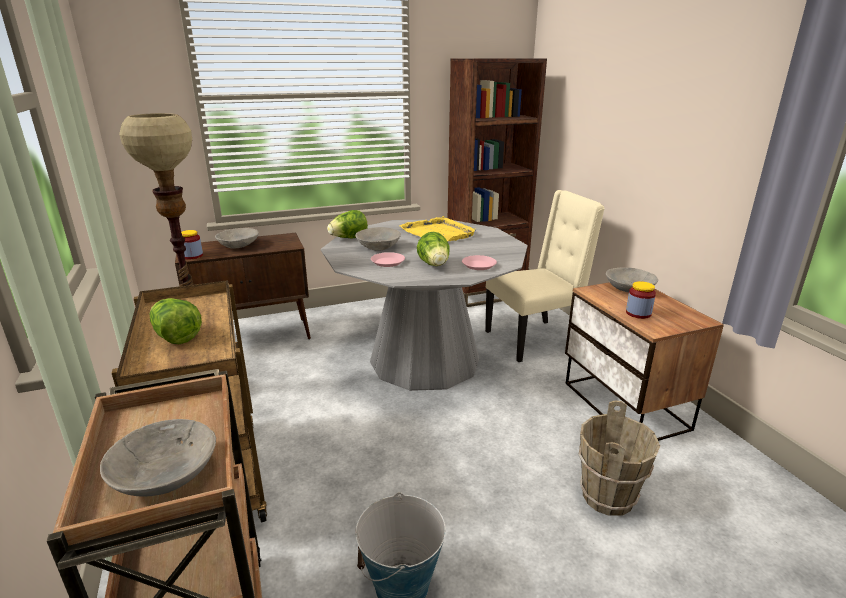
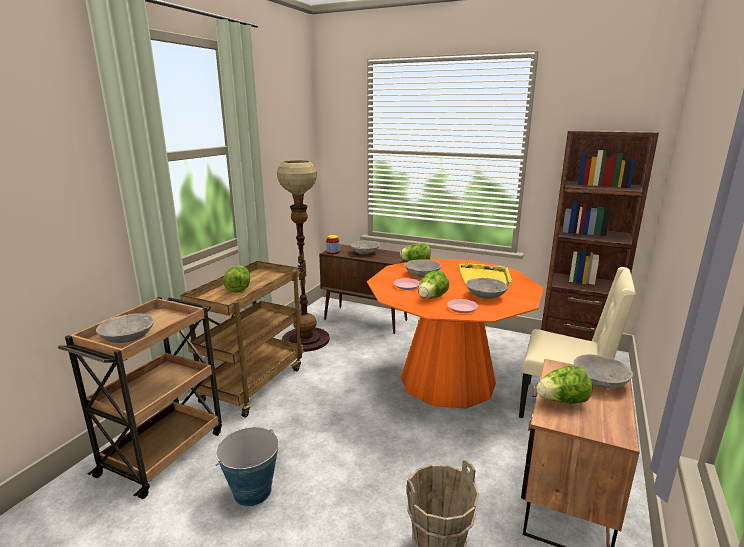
camera: 45 degrees right, 5 degrees down
grey dining table [321,219,528,391] -> orange dining table [367,259,544,408]
jar [626,281,656,319] -> lettuce [536,366,592,404]
none -> grey bowl [466,278,508,299]

